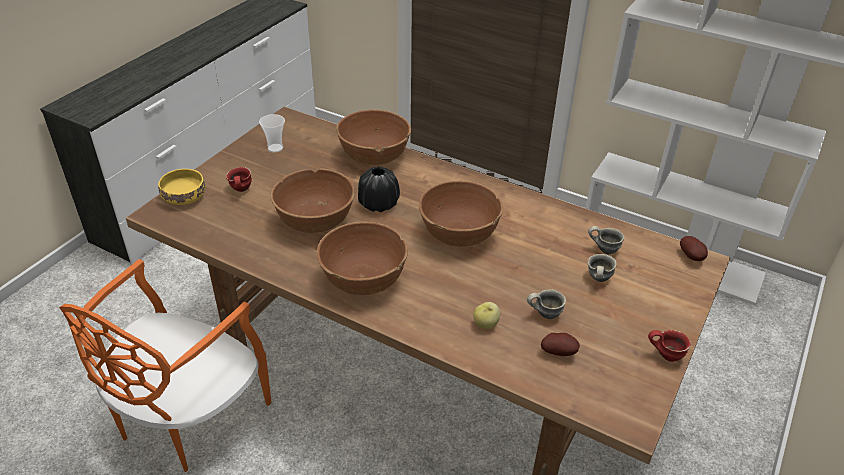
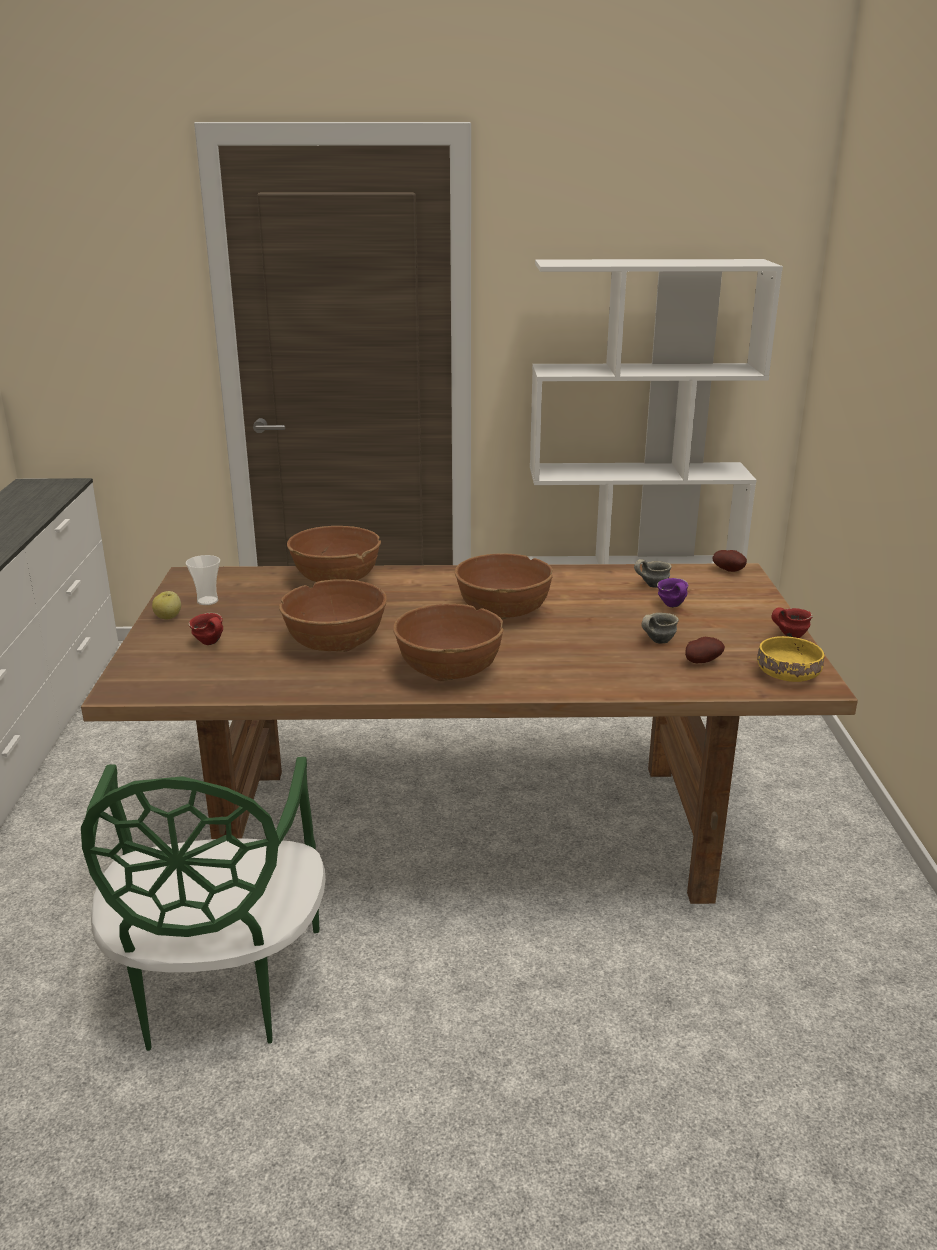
camera: 30 degrees left, 15 degrees down
orange chair [59,259,271,472] -> green chair [81,757,326,1051]
yellow bowl [158,169,205,205] -> yellow bowl moved to [757,636,824,682]
black vase [358,167,400,212] -> none
apple [473,302,500,329] -> apple moved to [152,591,181,619]
grey mug [588,254,617,282] -> purple mug [657,578,688,607]

